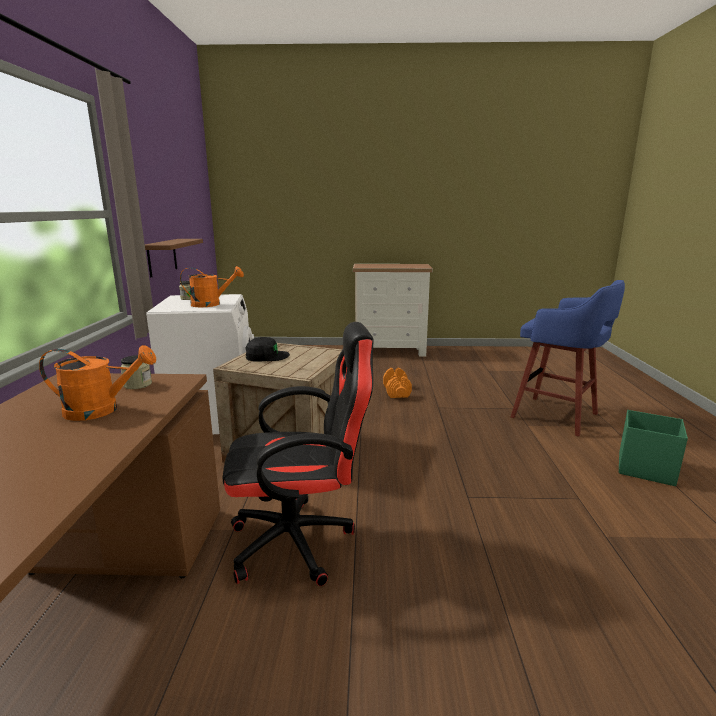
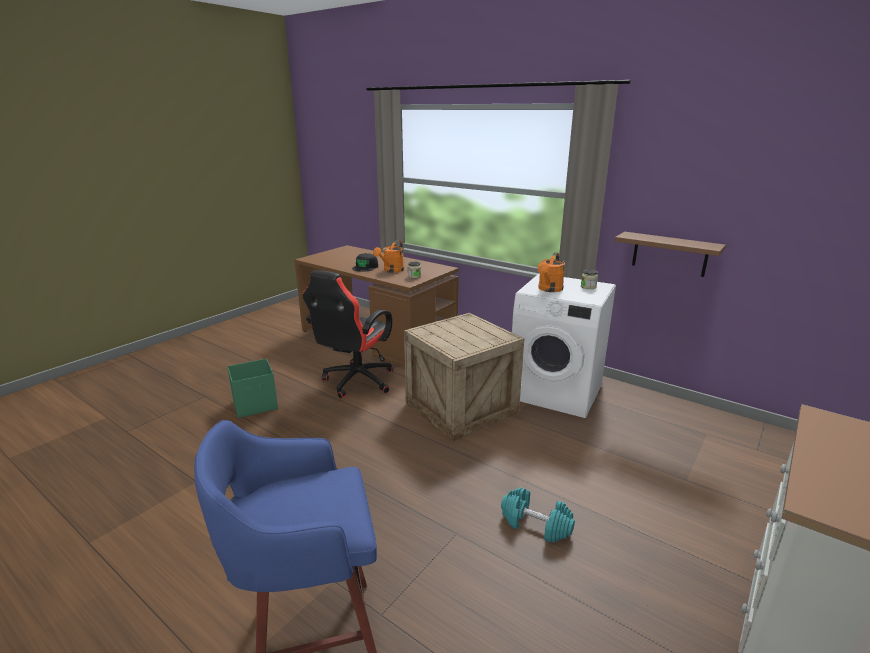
camera: 125 degrees right, 5 degrees up
black cap [245,337,290,362] -> black cap moved to [352,253,378,271]
orange dumbbell [383,368,412,398] -> turquoise dumbbell [501,487,575,543]
green storage box [619,410,688,486] -> green storage box moved to [227,359,278,418]

